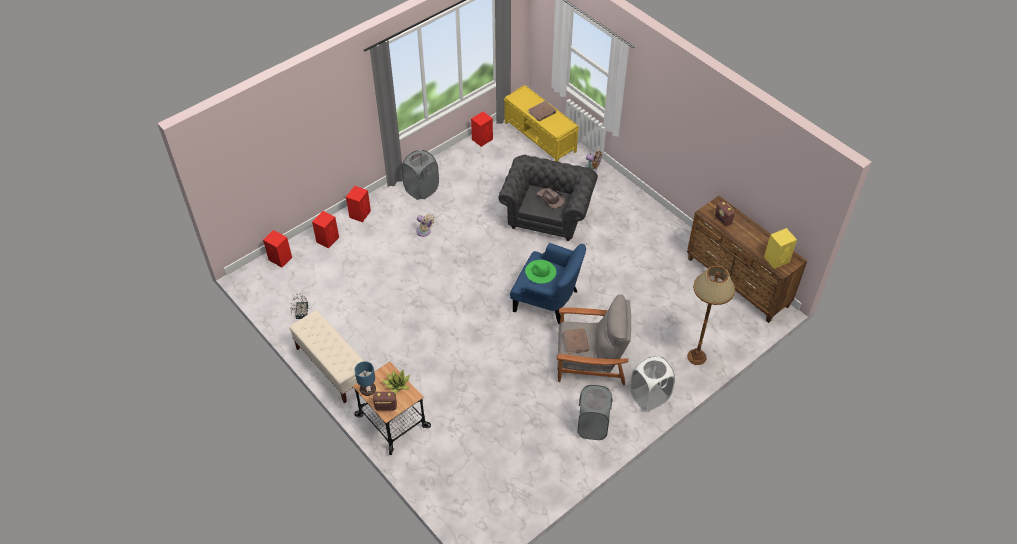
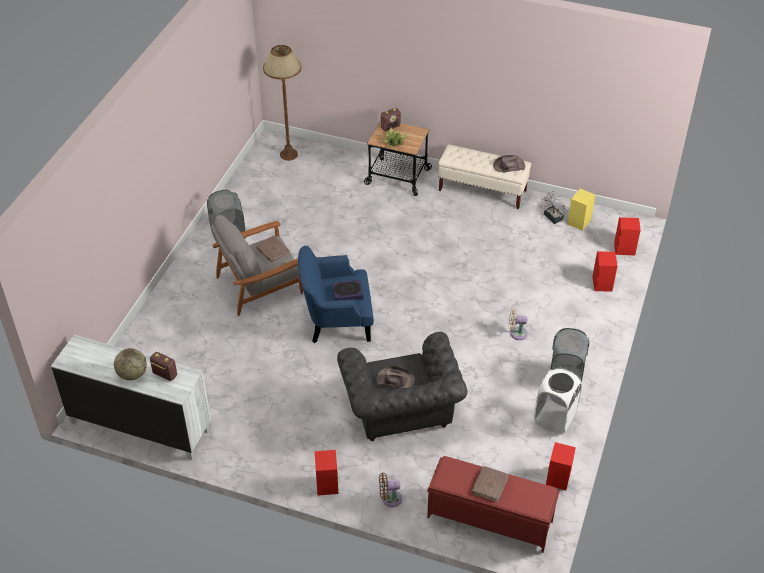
camera: 150 degrees right, 5 degrees down
red speaker [346,186,371,222] -> red speaker moved to [315,450,338,496]
table lamp [354,361,376,396] -> none
yellow bench [504,85,579,162] -> red bench [427,456,560,553]
green hat [525,260,556,284] -> book [332,280,363,301]
white laundry basket [630,356,675,411] -> white laundry basket moved to [534,368,582,434]
brown dresser [687,196,807,323] -> white dresser [51,335,211,460]
brown floor lamp [687,266,735,365] -> brown floor lamp moved to [263,45,302,161]
yellow speaker [764,228,797,269] -> yellow speaker moved to [567,189,595,231]
none -> globe [114,348,147,381]
none -> brown hat [493,155,525,172]

